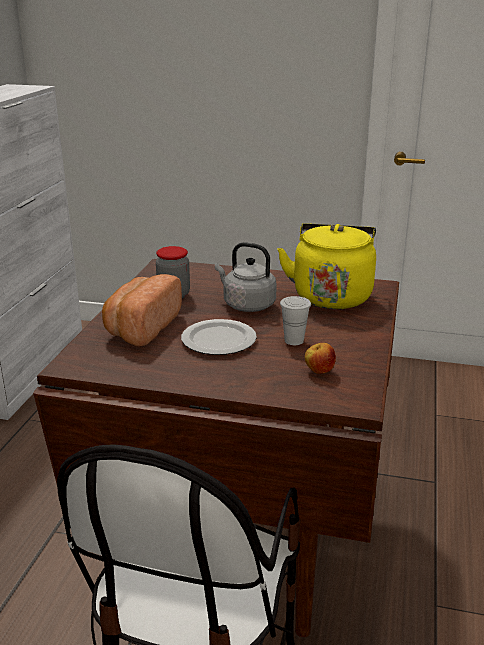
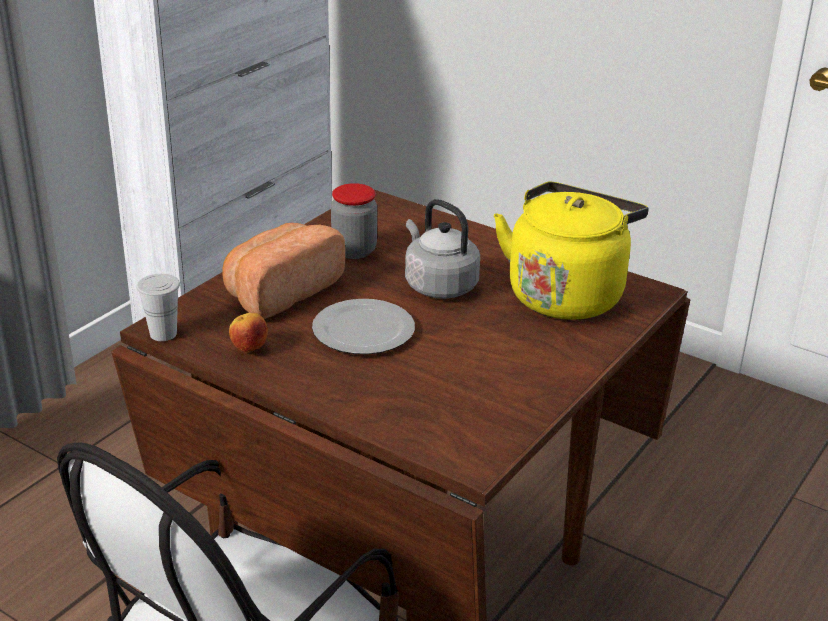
camera: 20 degrees right, 5 degrees up
white cup [280,296,311,345] -> white cup moved to [137,274,180,341]
apple [305,343,336,374] -> apple moved to [229,313,268,352]

